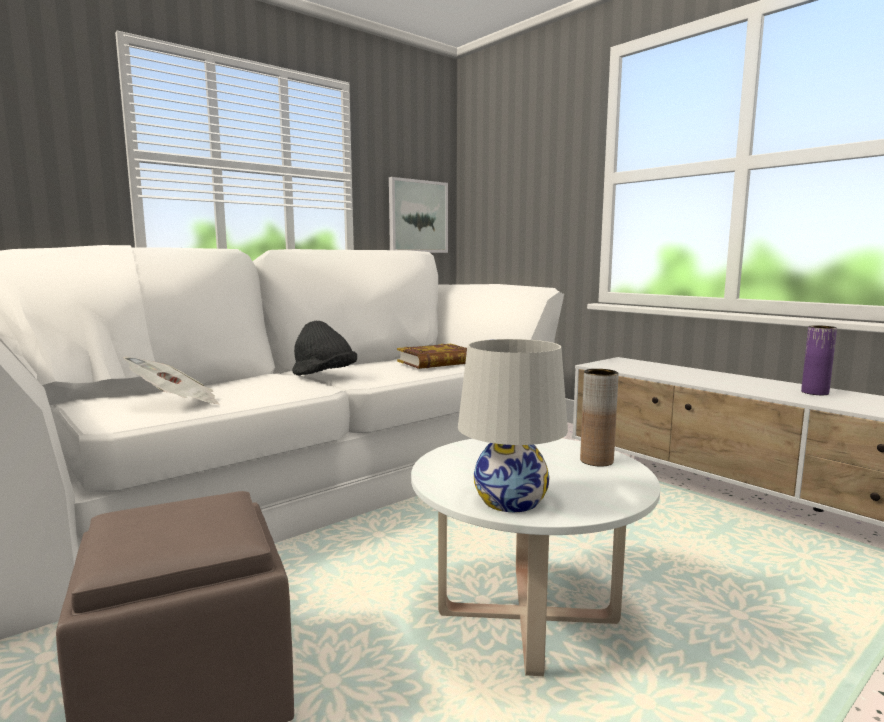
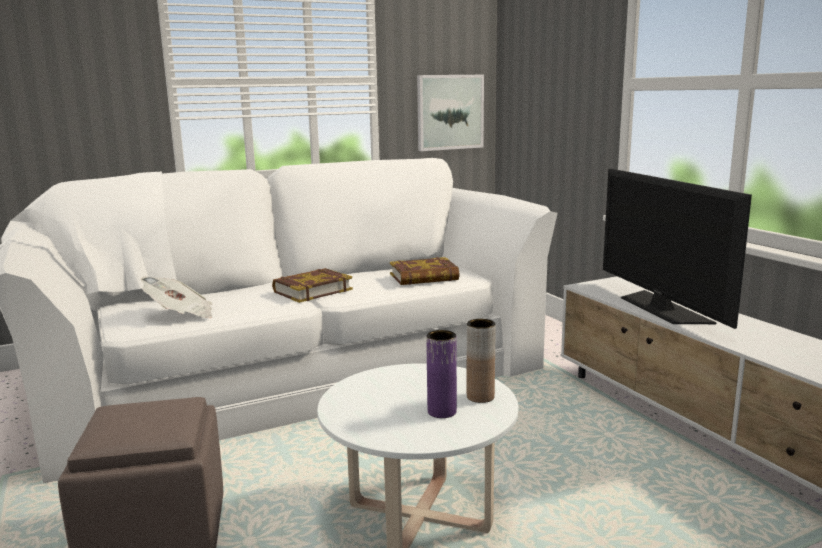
camera: 15 degrees right, 5 degrees up
black hat [292,321,357,375] -> book [272,268,353,303]
white table lamp [458,339,568,512] -> none
purple vase [801,325,837,395] -> purple vase moved to [426,330,457,418]
none -> television [603,168,752,329]

